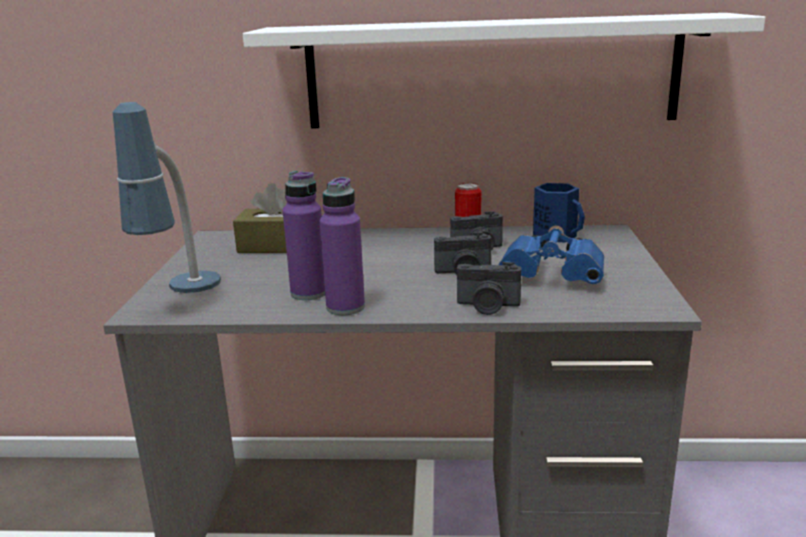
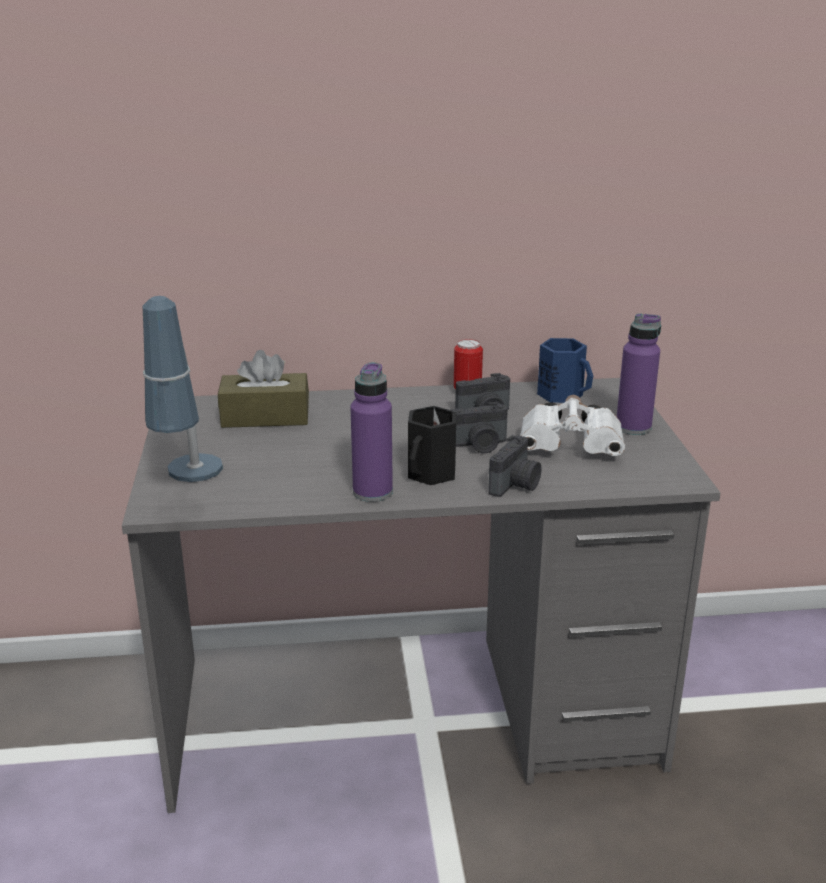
camera: 10 degrees left, 5 degrees up
white shelf [243,13,766,128] -> none
purple bottle [283,171,325,300] -> purple bottle moved to [617,313,661,435]
camera [457,262,521,315] -> camera turned 60 degrees counterclockwise [488,435,542,497]
blue binoculars [499,226,604,284] -> white binoculars [520,395,625,456]
none -> black mug [408,406,456,485]

